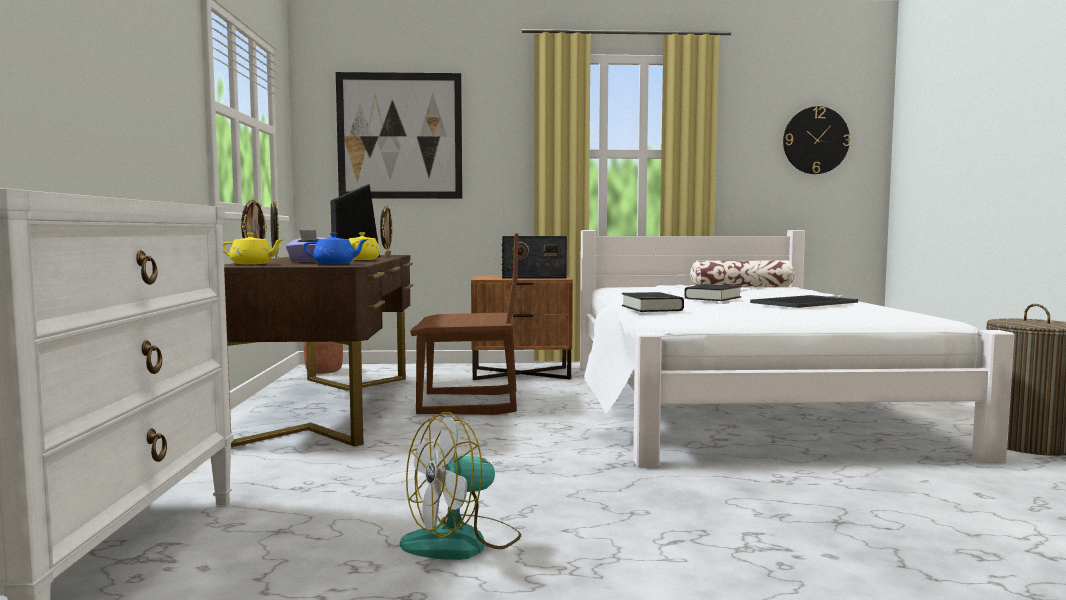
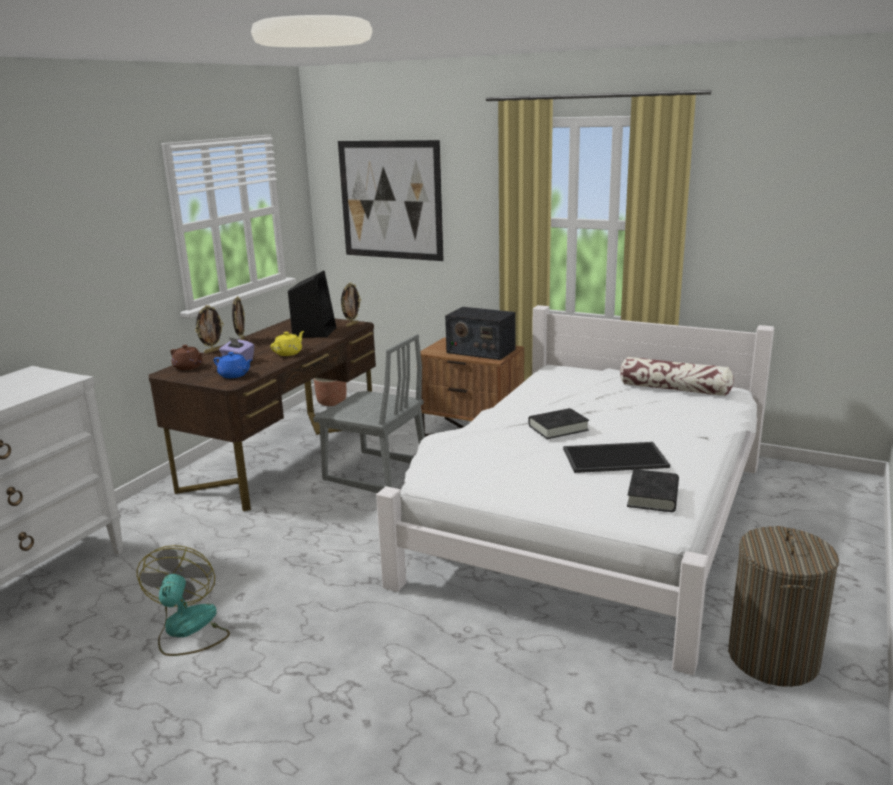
camera: 30 degrees right, 15 degrees up
yellow teapot [223,233,284,264] -> brown teapot [170,345,203,370]
fan [400,412,521,560] -> fan turned 90 degrees clockwise [137,545,230,656]
brown chair [410,233,519,415] -> grey chair [313,334,425,493]
black book [622,292,684,312] -> black book moved to [627,469,679,512]
wall clock [783,106,850,174] -> none

